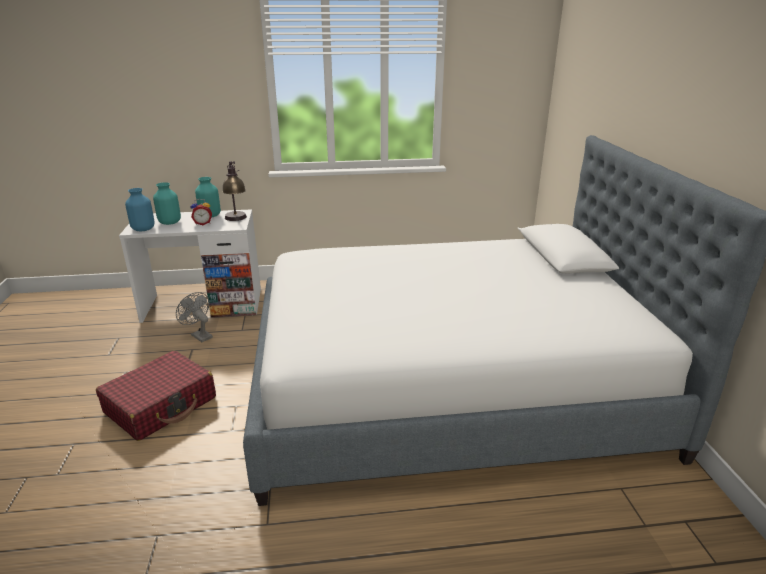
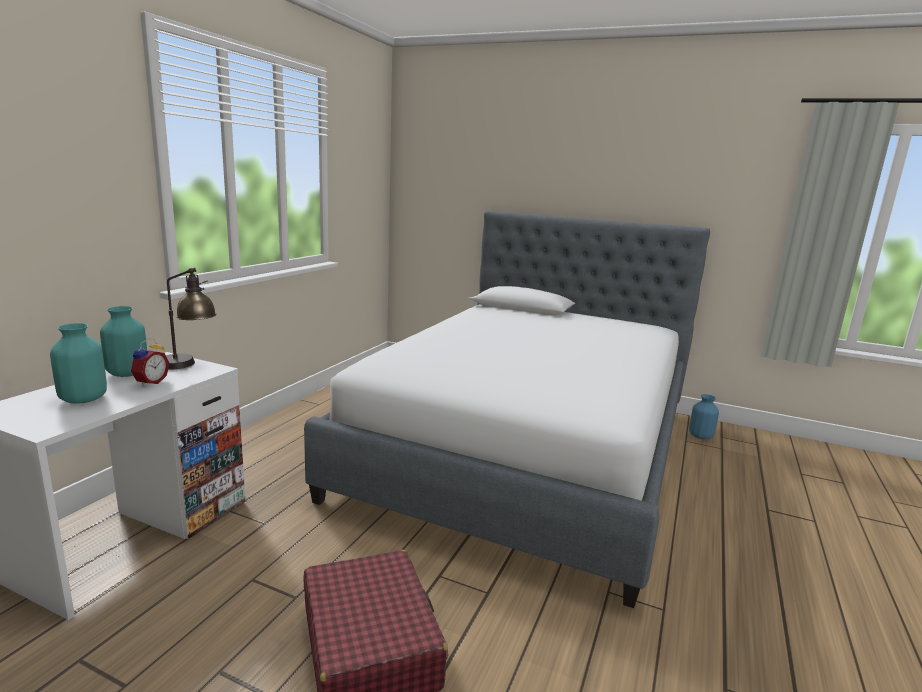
camera: 60 degrees left, 10 degrees down
blue vase [125,188,155,231] -> blue vase moved to [689,394,719,439]
grey fan [176,292,213,342] -> none

